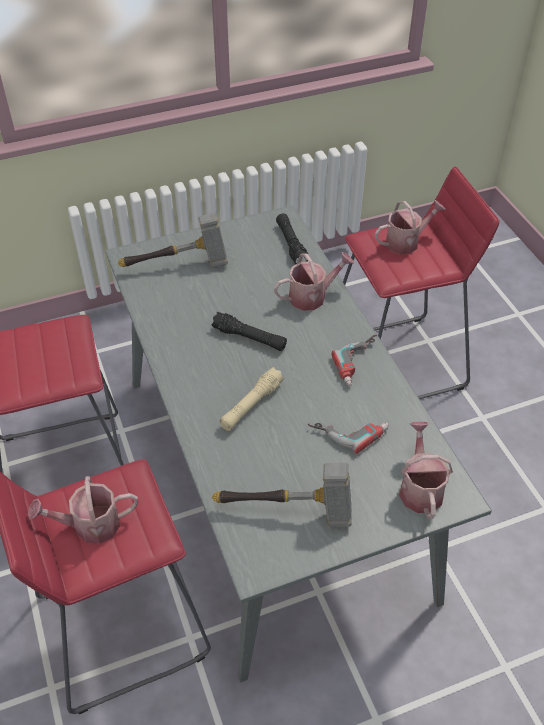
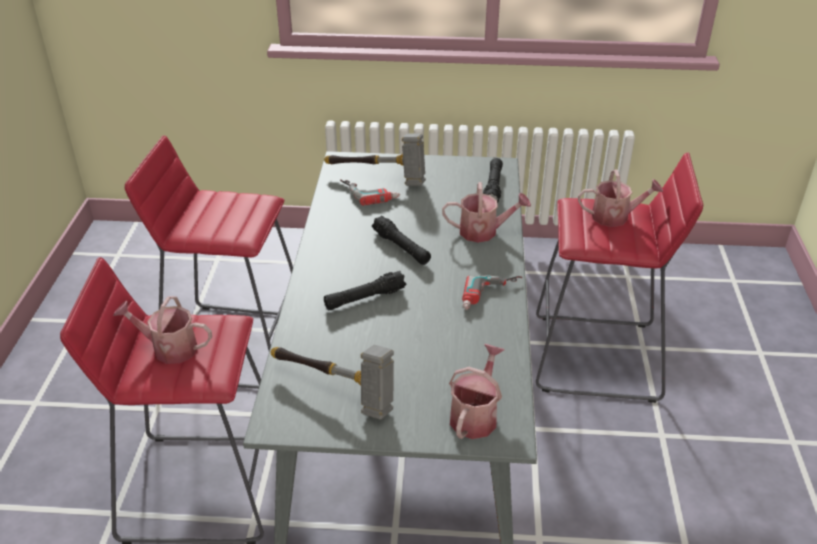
camera: 25 degrees right, 10 degrees down
beige flashlight [219,367,284,431] -> black flashlight [324,271,406,310]
power drill [308,423,389,454] -> power drill moved to [340,179,400,206]

